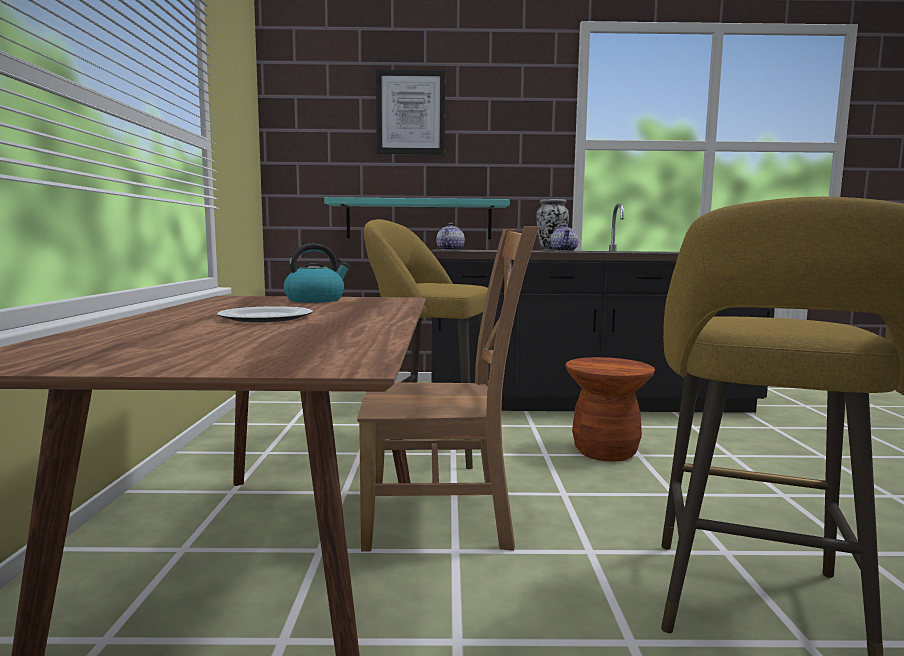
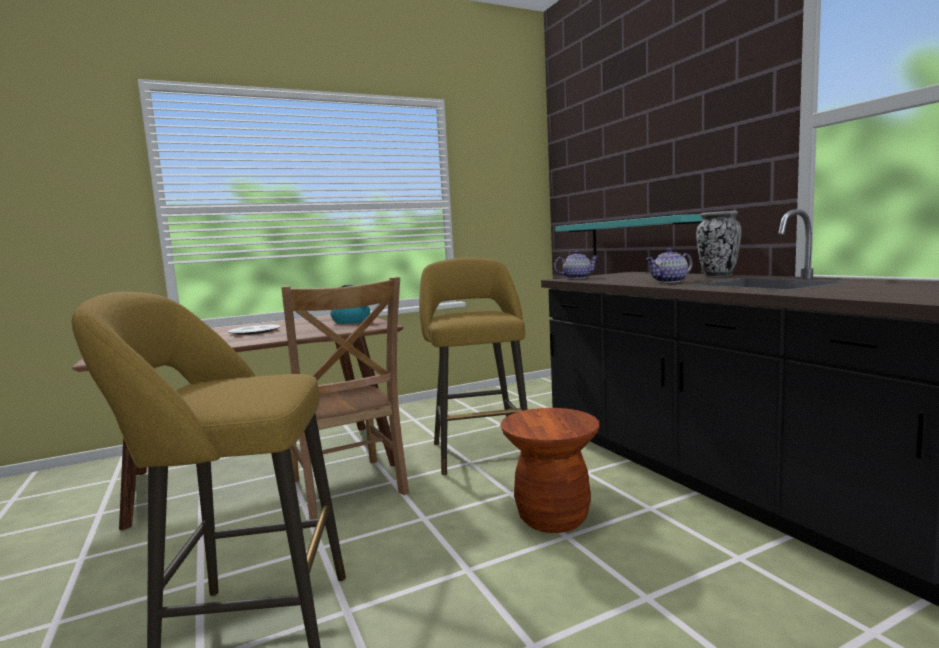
camera: 65 degrees right, 0 degrees up
picture [376,69,445,155] -> none

